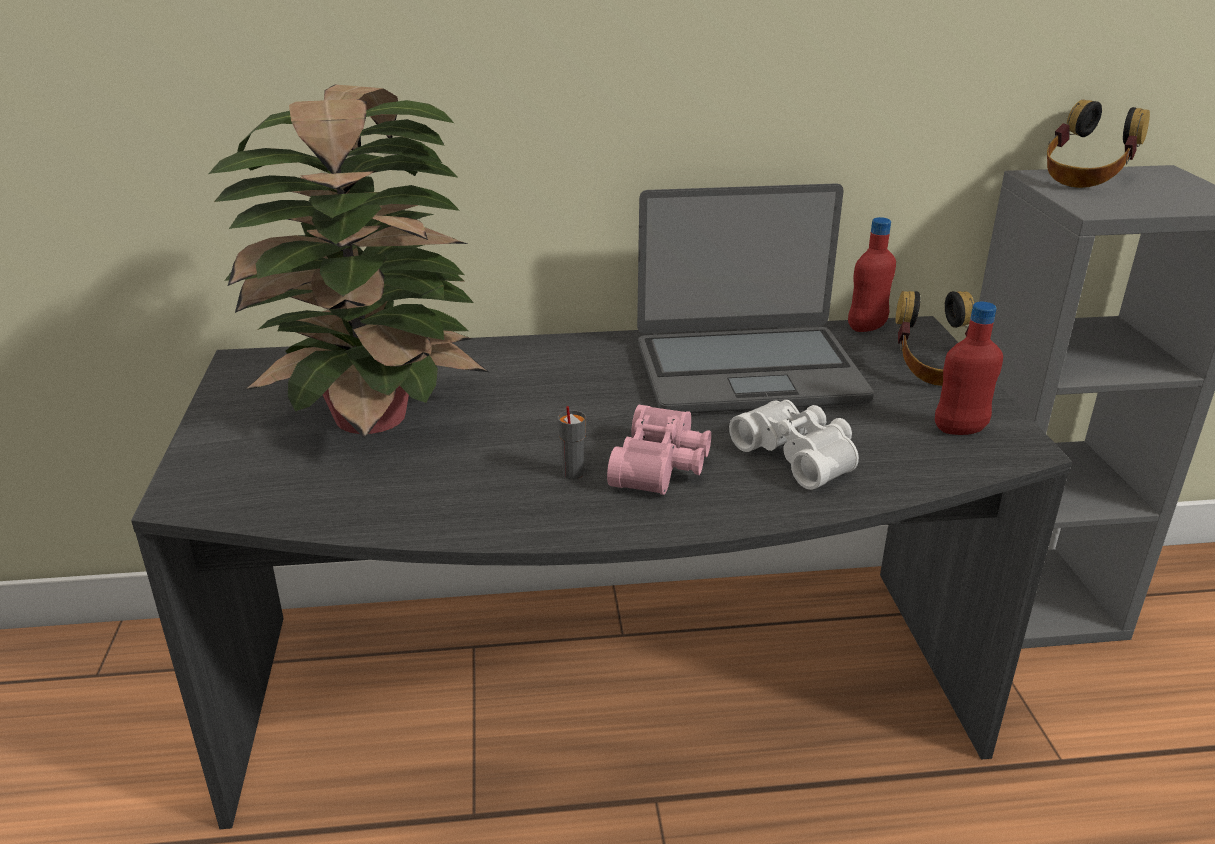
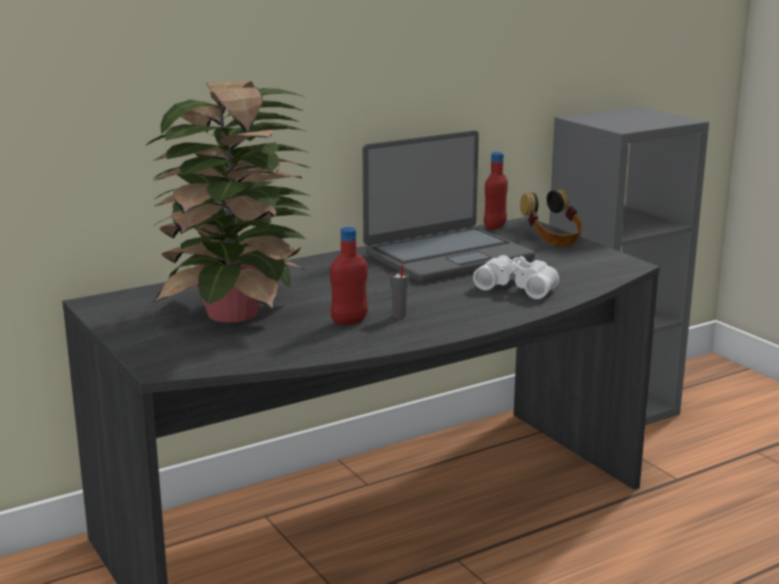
camera: 25 degrees left, 10 degrees down
pink binoculars [607,405,711,495] -> none
red bottle [935,302,1003,435] -> red bottle moved to [330,227,368,325]
headphones [1047,100,1150,188] -> none

